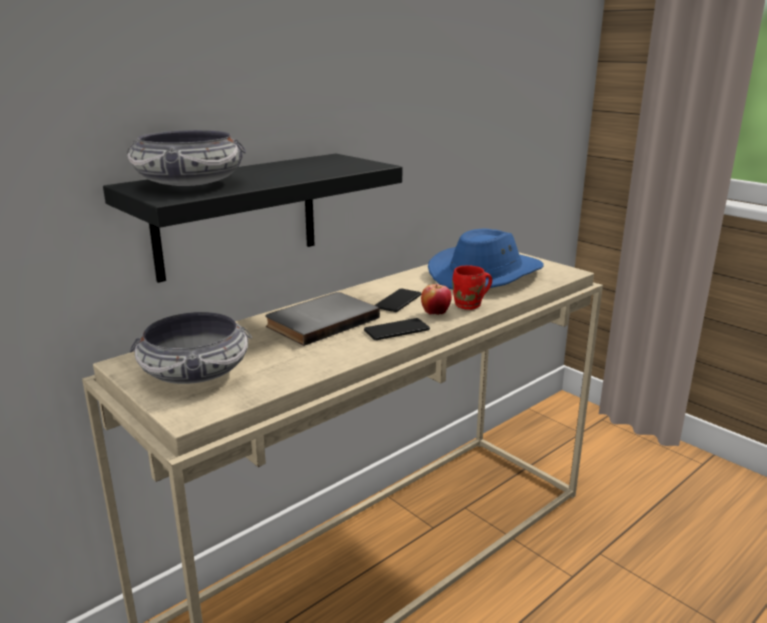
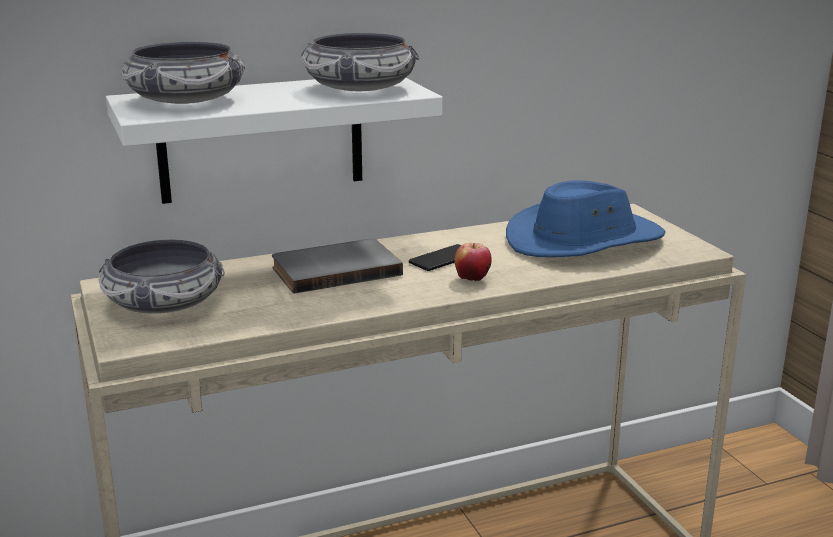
camera: 20 degrees right, 0 degrees up
black shelf [103,154,402,283] -> white shelf [106,78,443,204]
phone [364,318,430,340] -> none
red mug [452,266,492,310] -> none
none -> bowl [301,33,419,91]

